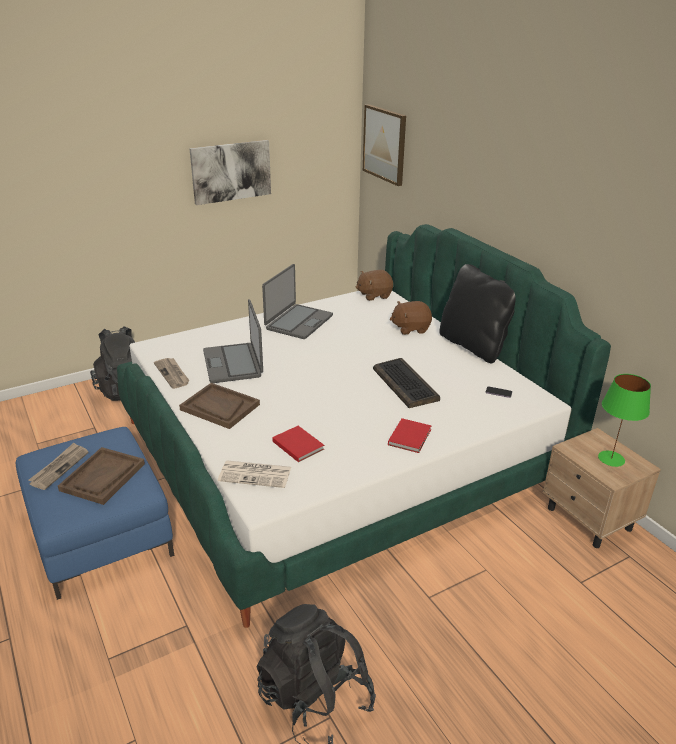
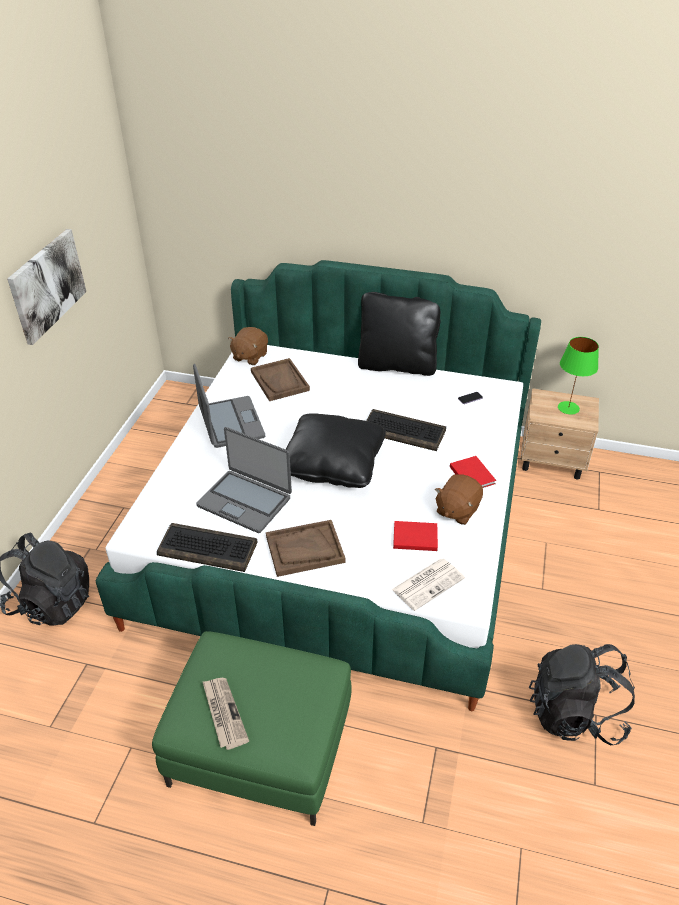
camera: 45 degrees left, 10 degrees up
blue ottoman [16,427,174,600] -> green ottoman [152,631,352,826]
brown tray [58,447,145,505] -> brown tray moved to [251,358,310,401]
newspaper [154,358,190,389] -> keyboard [157,523,257,572]
picture [363,104,406,186] -> none
brown plush toy [390,301,432,335] -> brown plush toy moved to [435,474,483,525]
none -> black pillow [286,413,386,488]

